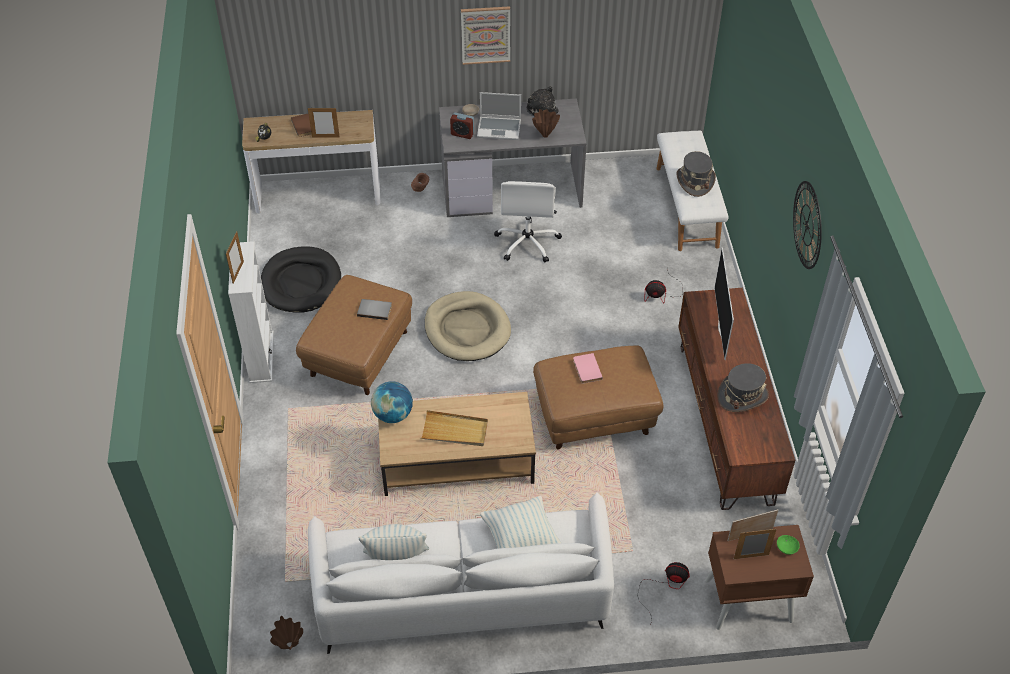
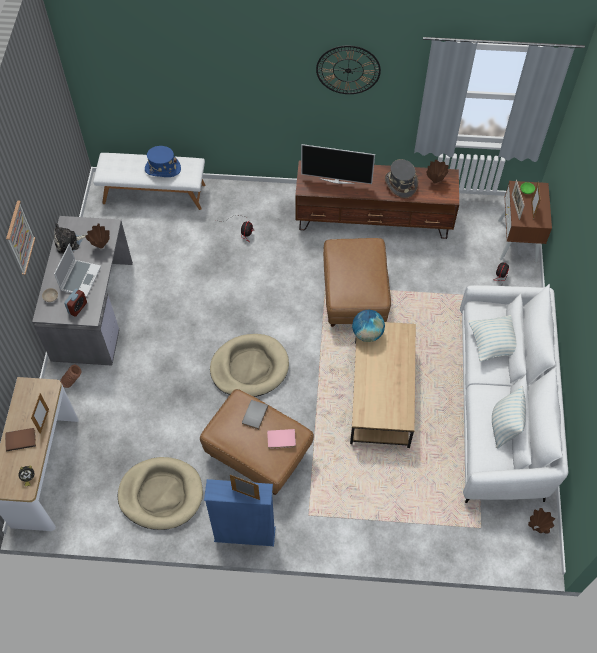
camera: 80 degrees left, 10 degrees up
white bookcase [228,241,274,383] -> blue bookcase [204,479,276,546]
black dog bed [261,246,341,313] -> beige dog bed [118,457,203,530]
globe [371,381,413,423] -> globe moved to [352,310,385,342]
beige tray [421,410,488,446] -> none
white office chair [494,181,562,262] -> none
pink book [573,353,603,384] -> pink book moved to [267,429,296,449]
grey hat [676,151,716,197] -> blue hat [145,146,181,177]
none -> brown vase [426,160,449,183]

